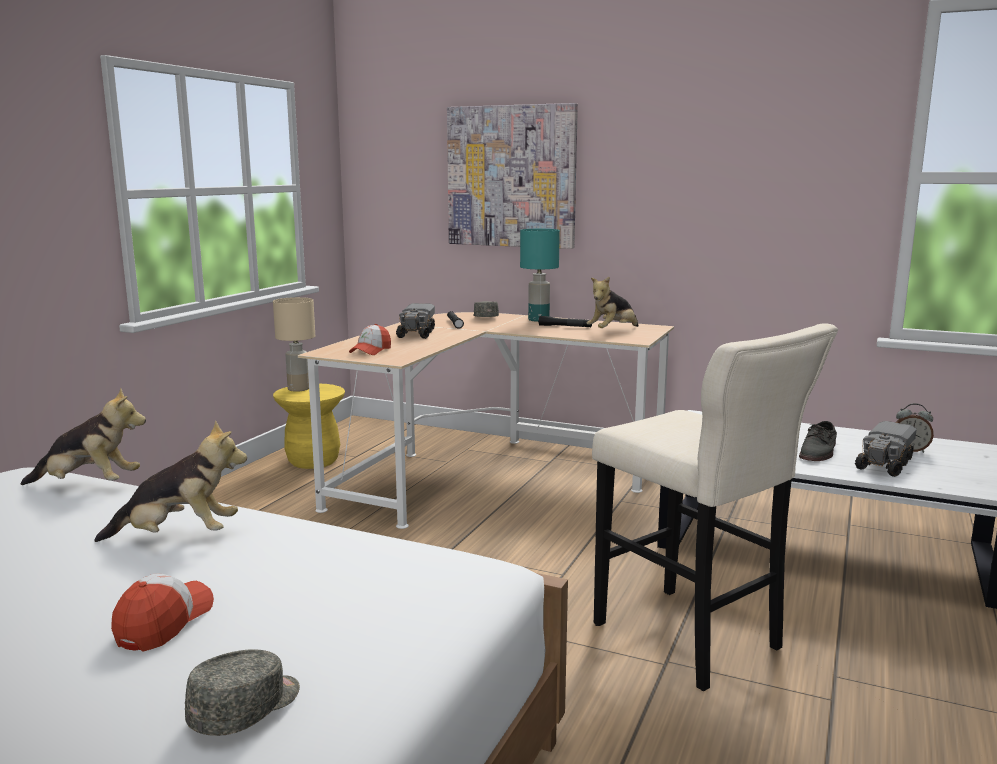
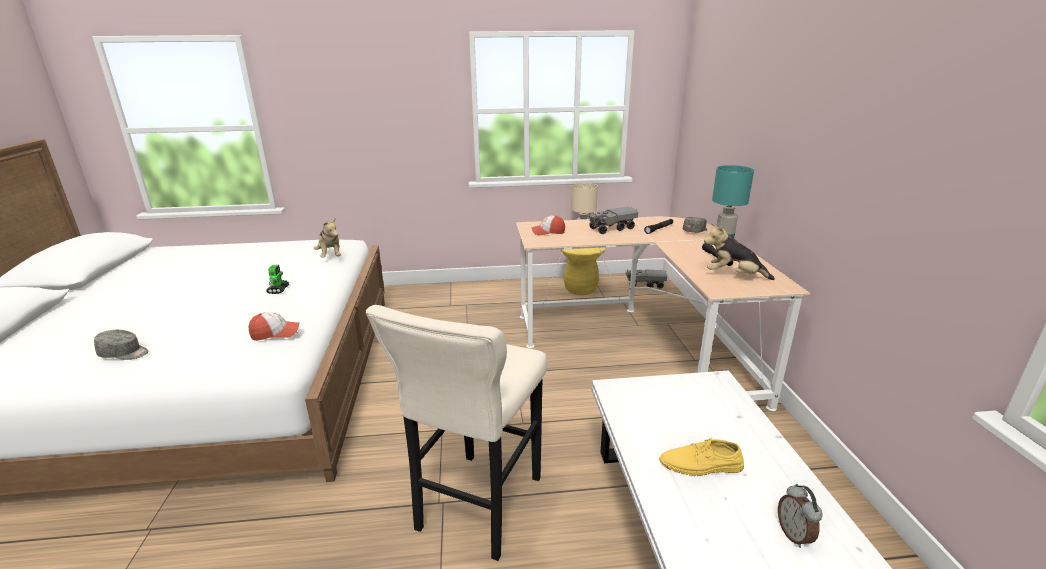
camera: 60 degrees right, 10 degrees up
plush toy [94,421,247,542] -> toy robot [266,265,289,294]
cap [111,574,214,652] -> cap moved to [248,312,300,341]
picture [447,103,578,249] -> none
grey shoe [799,421,837,461] -> yellow shoe [659,436,744,476]
toy truck [855,421,917,477] -> toy truck moved to [626,269,667,289]

